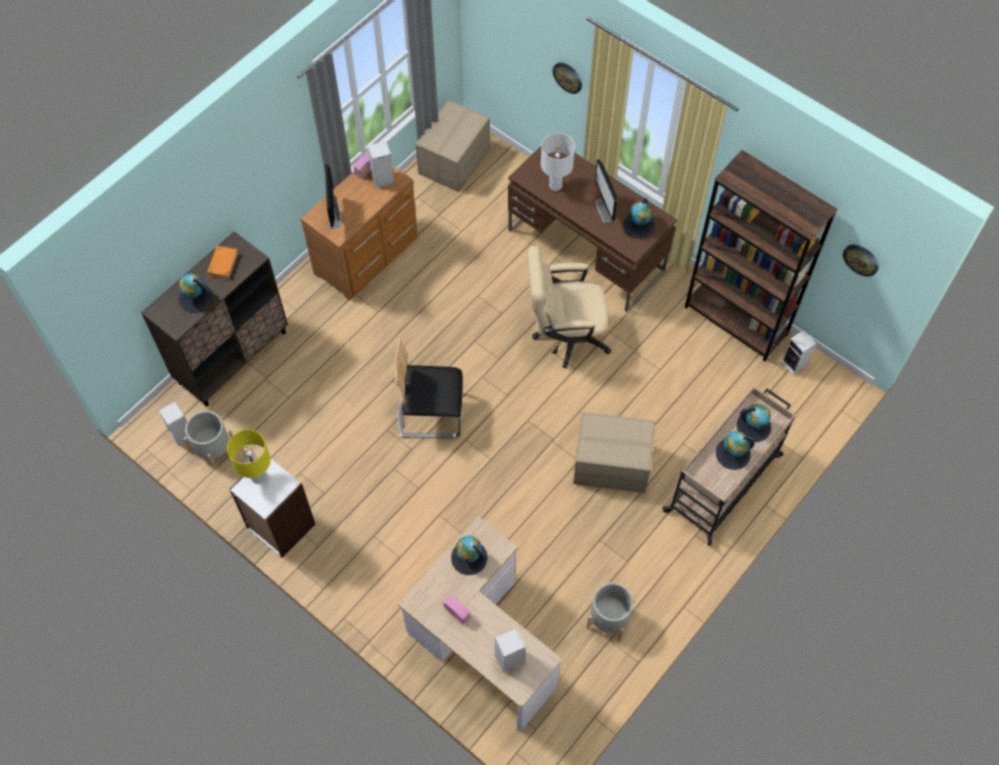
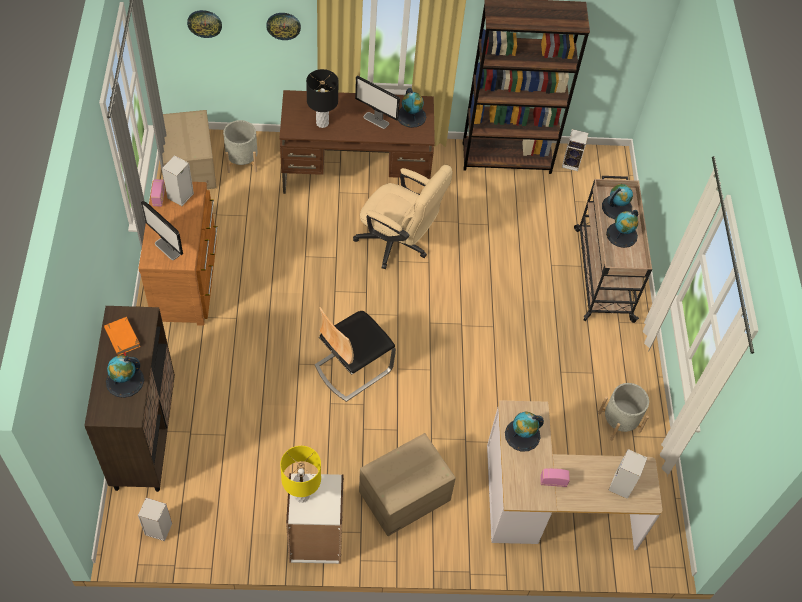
camera: 45 degrees left, 5 degrees down
grey planter [184,411,233,470] -> grey planter moved to [223,120,258,173]
beige office chair [528,246,611,368] -> beige office chair turned 105 degrees counterclockwise [353,165,453,269]
white table lamp [541,133,575,191] -> black table lamp [306,69,339,128]
cardboard box [573,412,655,493] -> cardboard box moved to [359,433,456,536]
wall clock [843,245,879,277] -> wall clock moved to [187,10,222,38]

